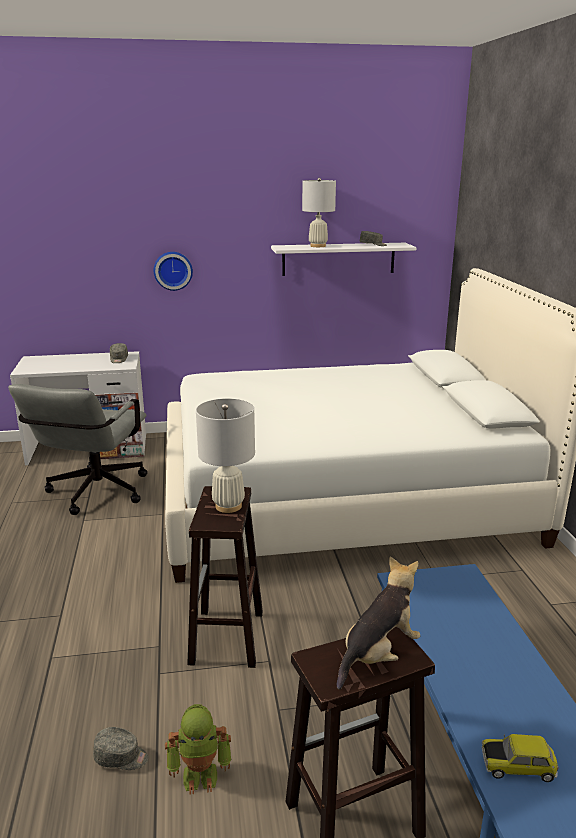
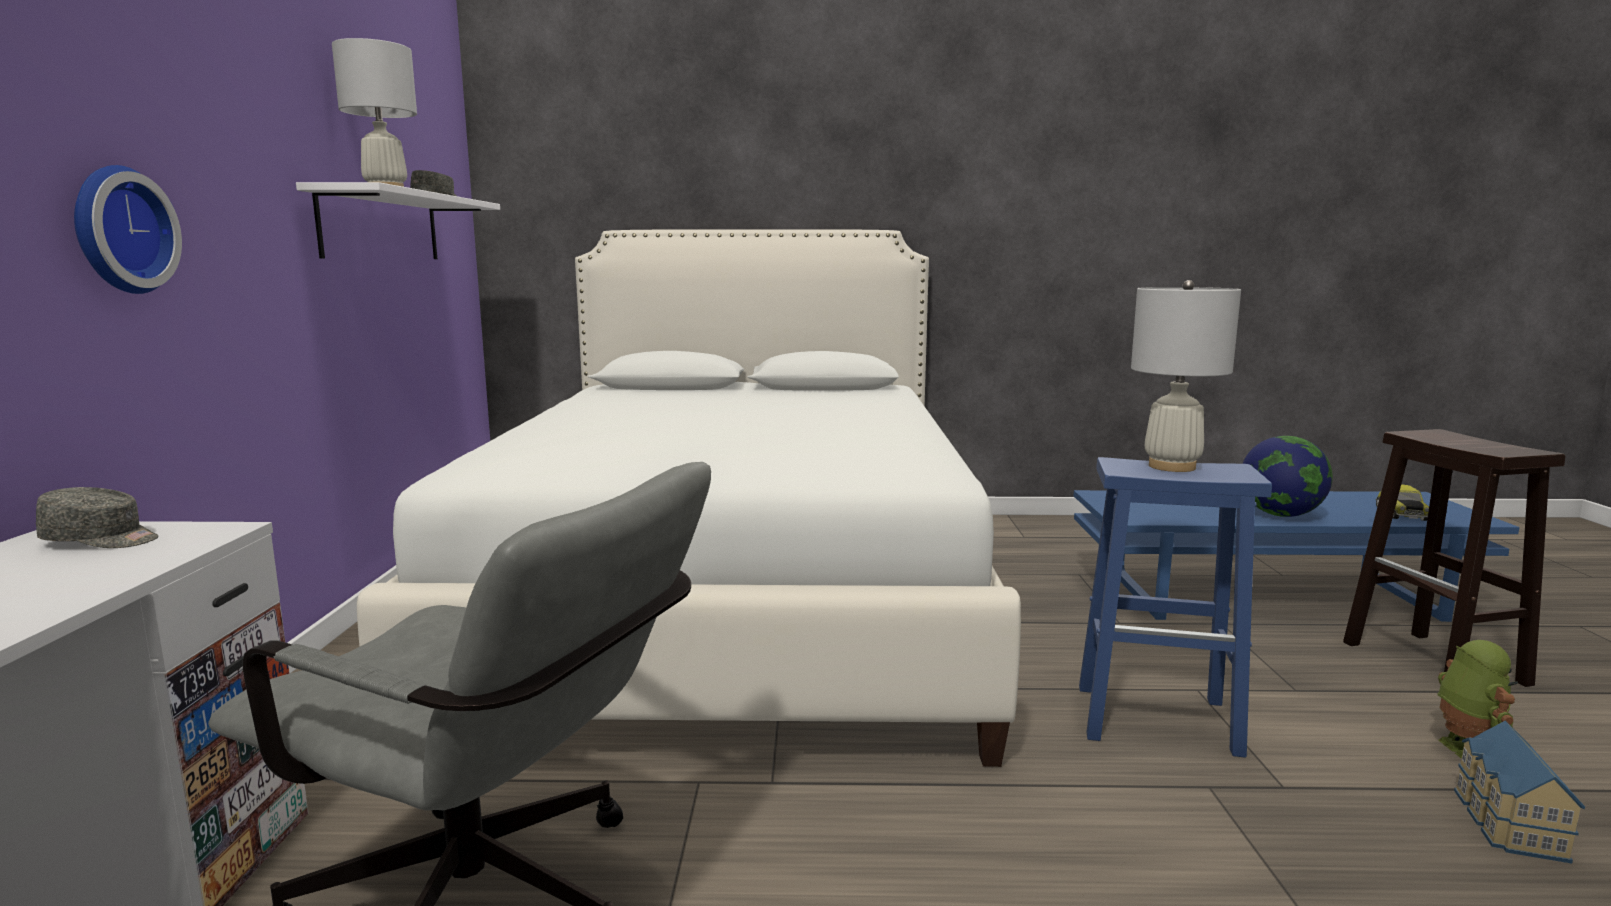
camera: 80 degrees left, 10 degrees down
grey cap [93,727,149,770] -> toy house [1454,721,1585,864]
brown stool [187,486,263,668] -> blue stool [1079,457,1272,758]
plush toy [337,557,420,690] -> none
none -> globe [1242,436,1333,517]

